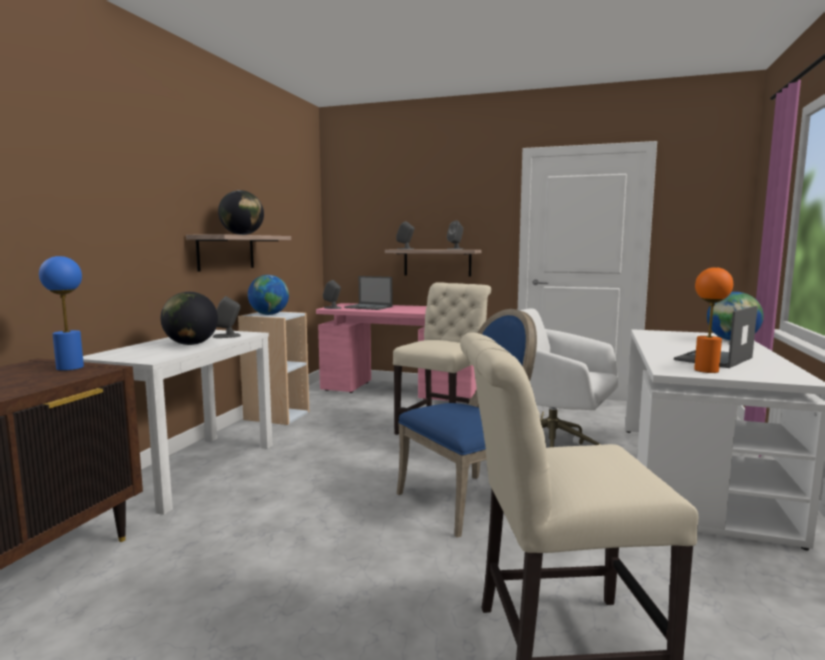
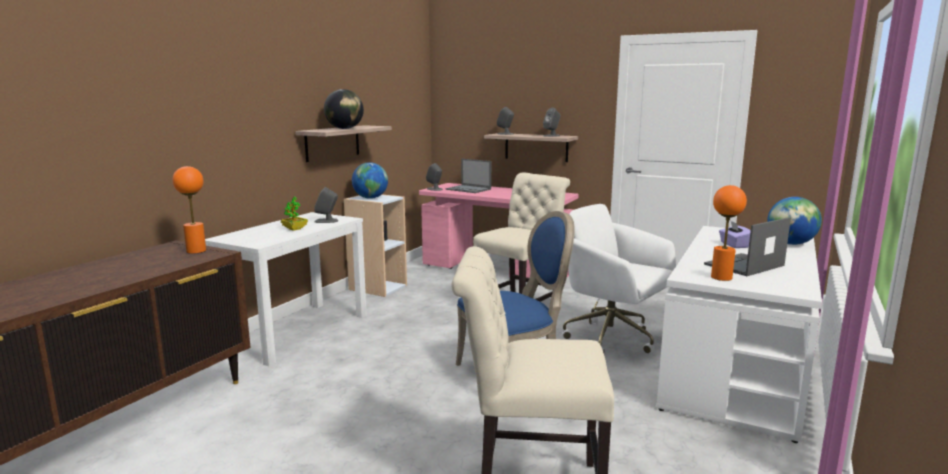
camera: 10 degrees right, 5 degrees up
blue table lamp [39,256,84,371] -> orange table lamp [173,166,206,254]
globe [161,292,218,345] -> potted plant [281,196,308,231]
none -> purple tissue box [719,221,751,248]

